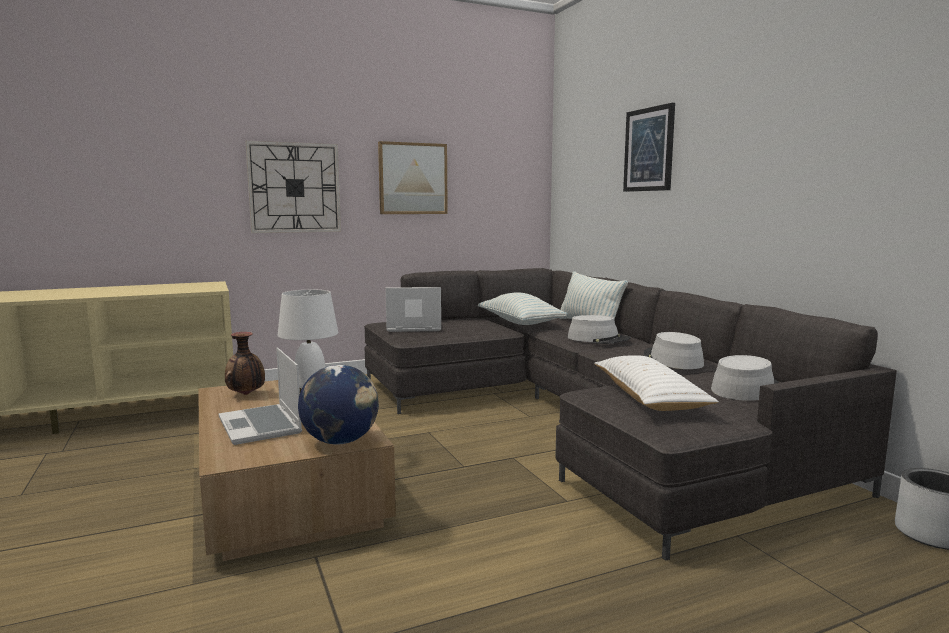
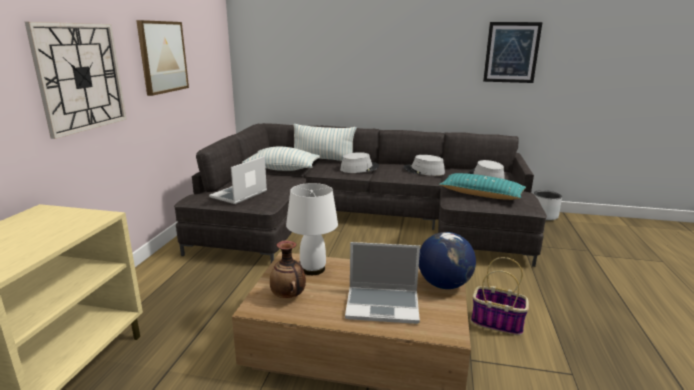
camera: 55 degrees left, 10 degrees up
white pillow [594,355,719,411] -> turquoise pillow [439,173,526,200]
picture [623,103,675,192] -> picture moved to [483,22,542,83]
none -> basket [471,257,529,336]

